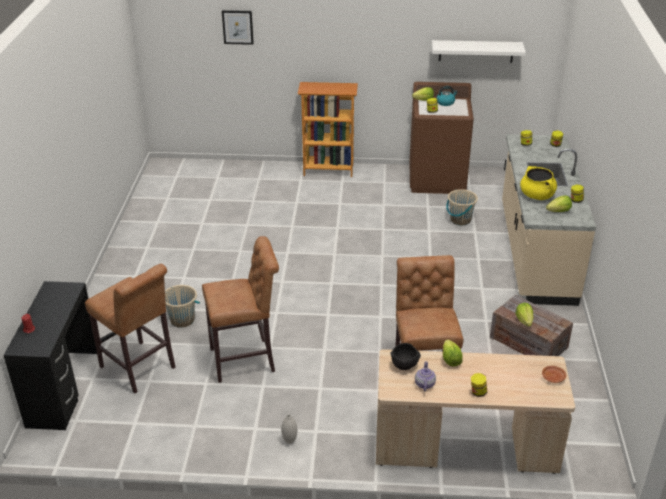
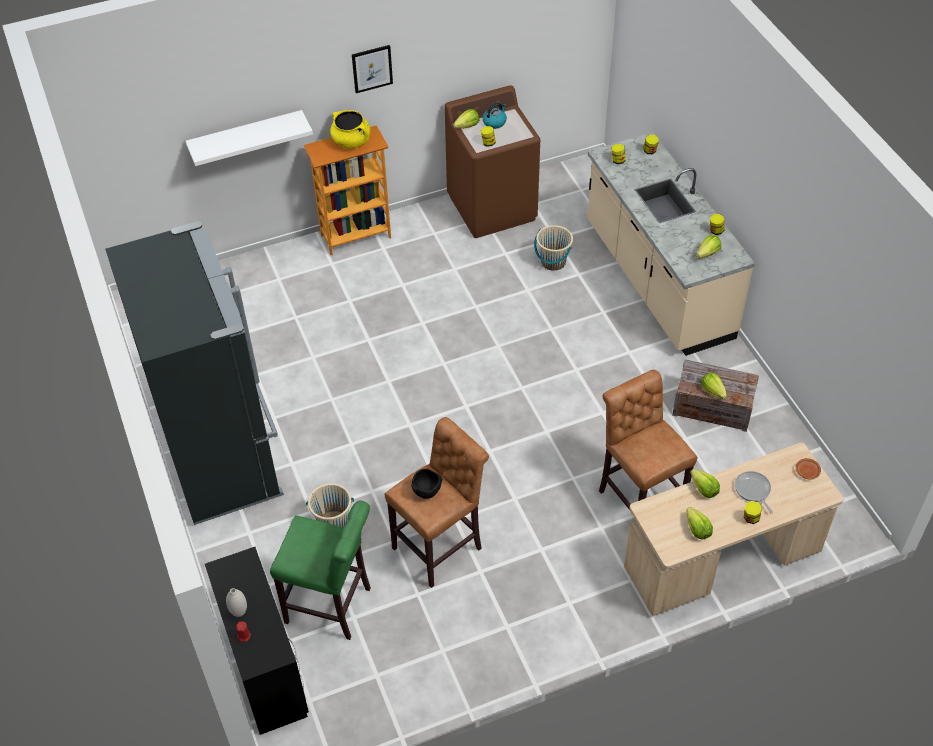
camera: 25 degrees left, 15 degrees up
brown stool [85,264,176,393] -> green stool [270,501,371,640]
picture [222,10,254,45] -> picture moved to [352,45,393,93]
white vase [281,414,297,444] -> white vase moved to [226,588,247,617]
black bowl [391,343,421,370] -> black bowl moved to [411,469,442,499]
teapot [415,361,436,391] -> lettuce [686,507,713,540]
white shelf [432,40,526,63] -> white shelf moved to [186,110,313,166]
yellow cooking pot [520,166,557,200] -> yellow cooking pot moved to [330,110,370,148]
none -> black fridge [105,221,284,525]
none -> frying pan [735,471,773,513]

